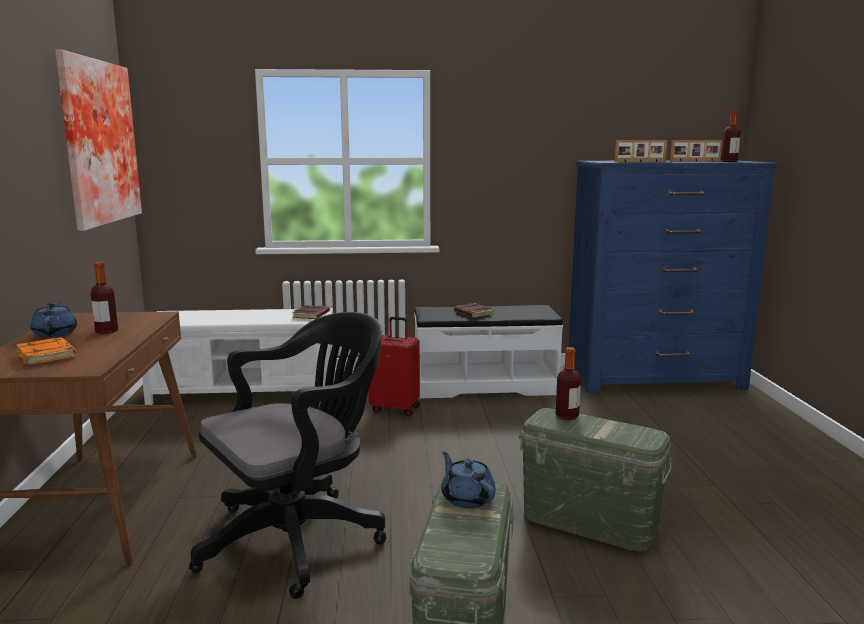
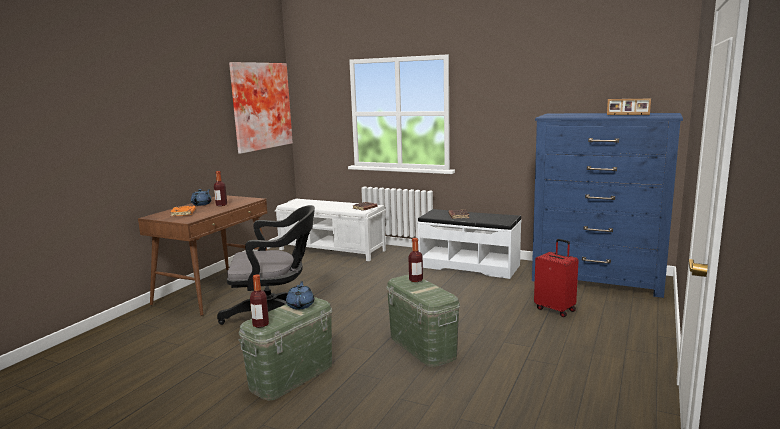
camera: 30 degrees right, 0 degrees up
red suitcase [368,317,420,416] -> red suitcase moved to [534,239,579,317]
picture frame [615,140,667,162] -> none
bottle [721,110,741,162] -> bottle moved to [250,275,269,328]

